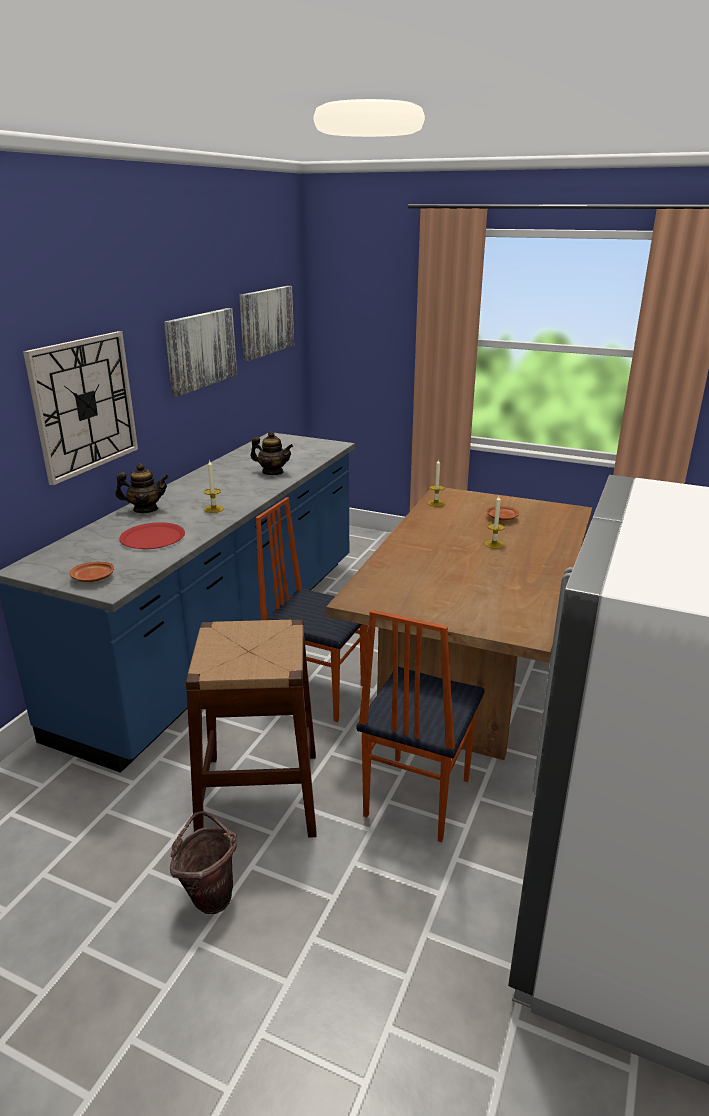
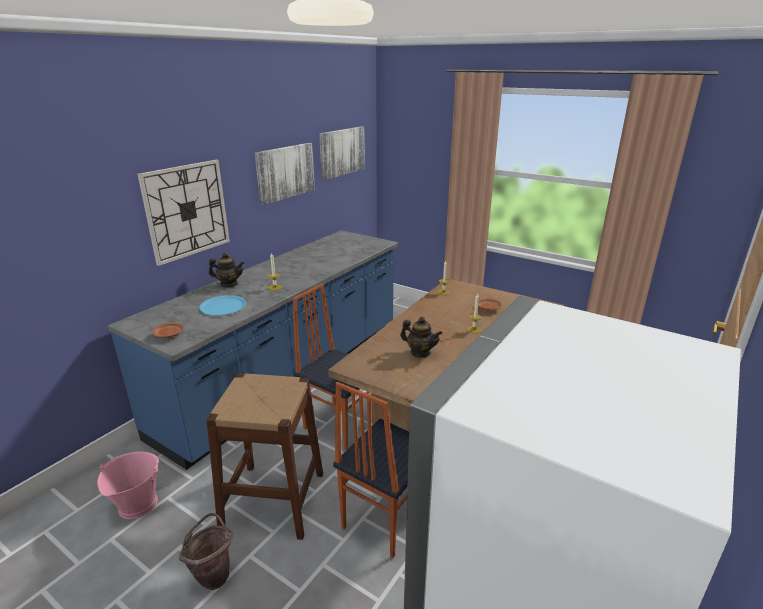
camera: 10 degrees right, 0 degrees up
red plate [119,522,185,549] -> blue plate [199,295,246,315]
teapot [250,431,293,475] -> teapot moved to [400,317,442,357]
none -> pink bucket [97,452,159,519]

